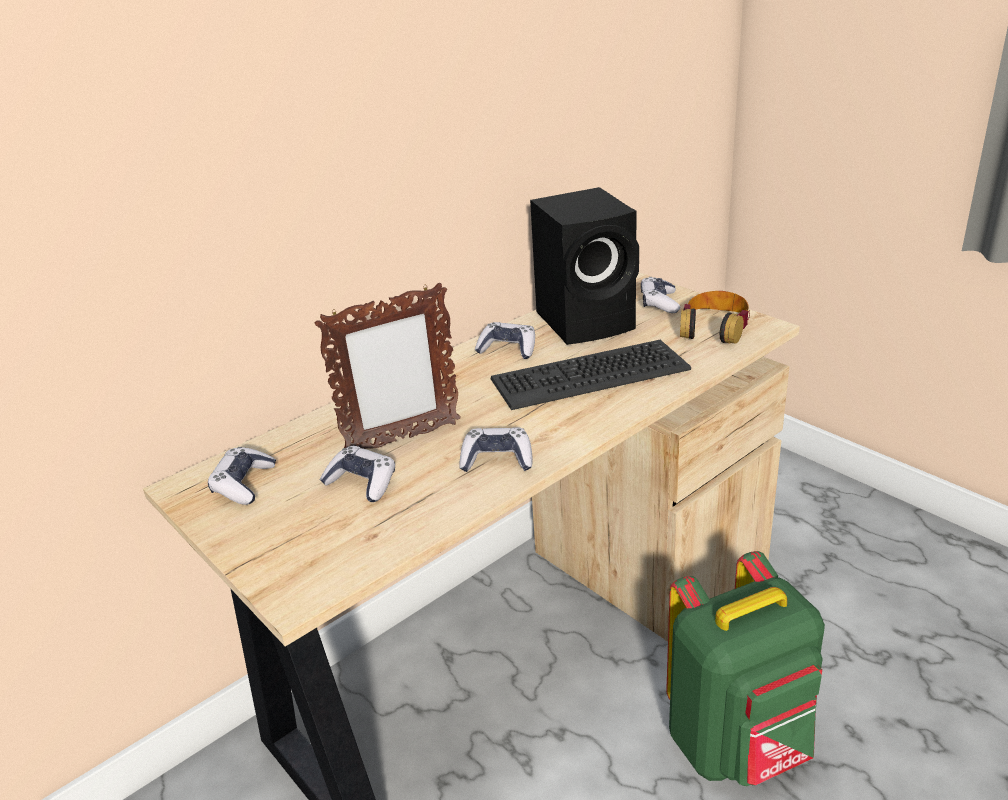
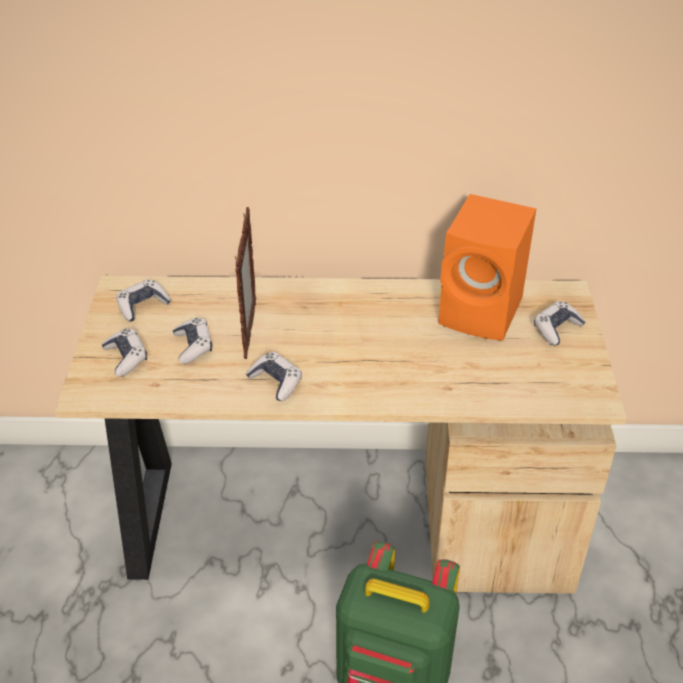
camera: 40 degrees right, 10 degrees up
picture frame [314,283,461,449] -> picture frame turned 105 degrees counterclockwise [235,207,256,359]
game controller [475,322,535,359] -> game controller moved to [102,329,147,377]
keyboard [490,340,691,410] -> none
black speaker [530,187,639,345] -> orange speaker [438,194,536,341]
headphones [680,291,750,344] -> none

